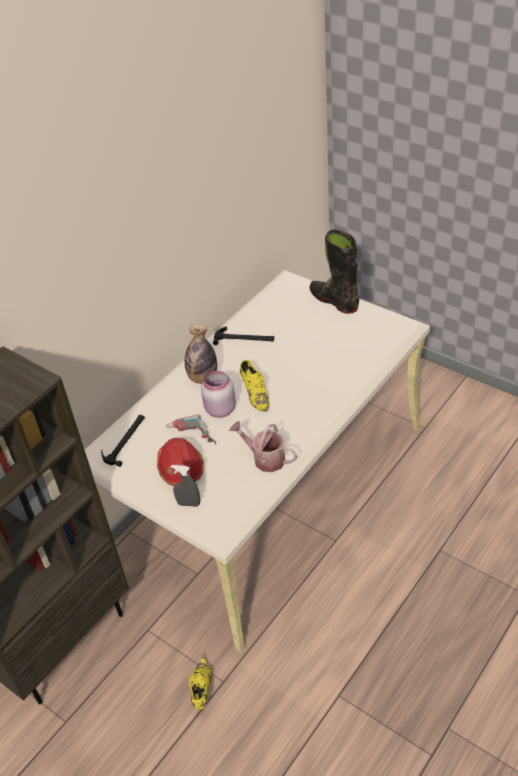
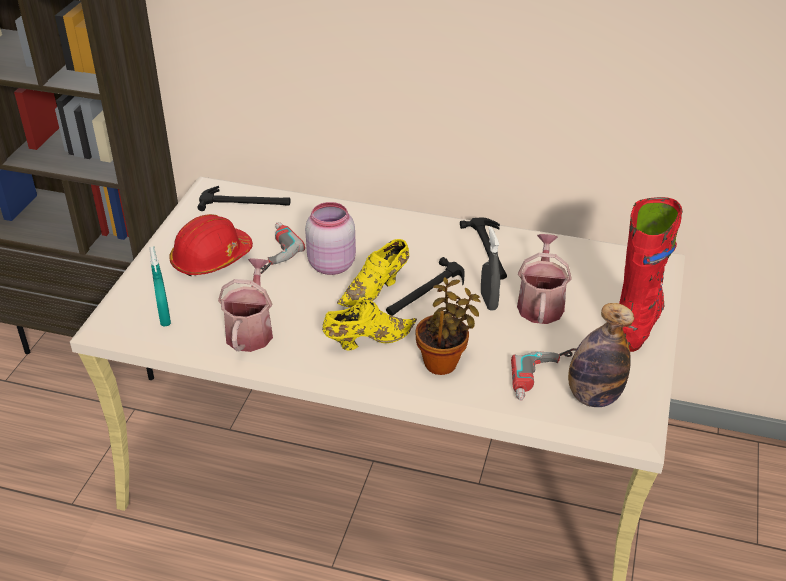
camera: 65 degrees right, 5 degrees down
grey spray bottle [171,465,200,507] -> grey spray bottle moved to [481,227,500,311]
bottle [185,324,217,384] -> bottle moved to [568,303,634,407]
yellow shoe [188,655,212,710] -> yellow shoe moved to [322,300,417,351]
black boot [309,229,359,314] -> red boot [619,197,683,352]
none -> turquoise spray bottle [150,247,171,326]
none -> hammer [386,257,465,316]
none -> potted plant [415,277,481,375]
none -> power drill [511,348,576,401]
none -> watering can [517,234,572,324]

